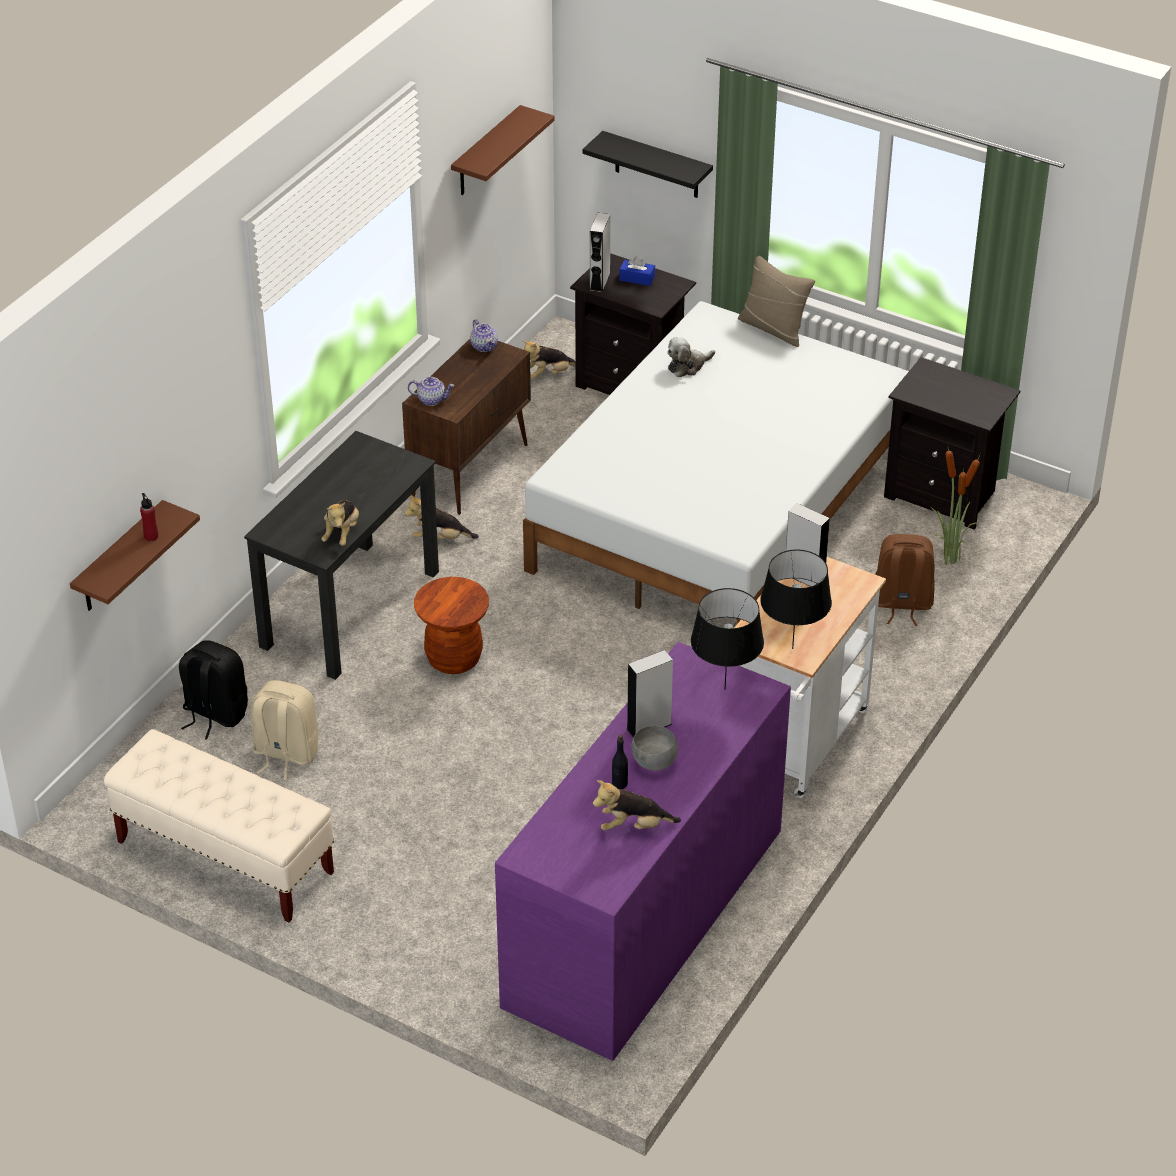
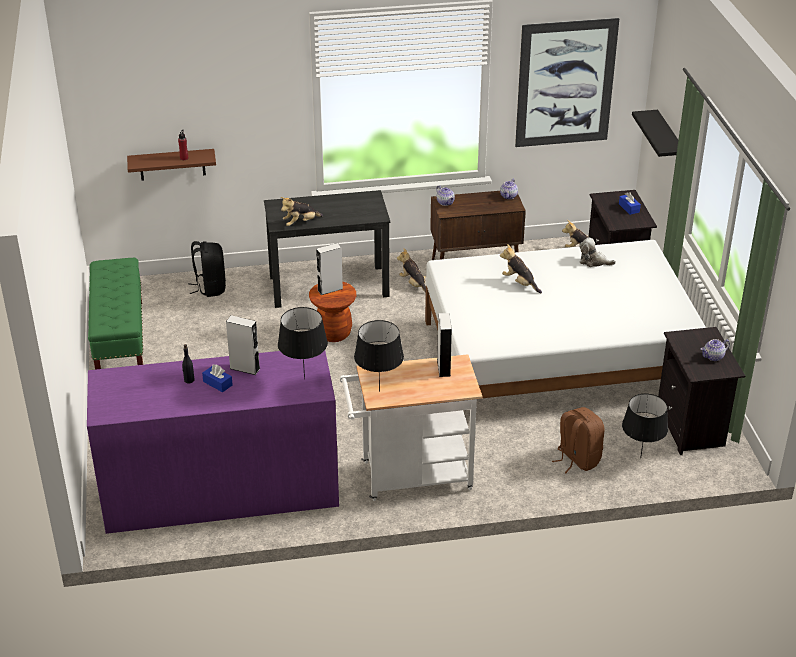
camera: 50 degrees right, 5 degrees down
beige bench [104,729,334,923] -> green bench [88,258,143,370]
beige backpack [252,680,318,780] -> none
brown shelf [451,105,555,195] -> picture [515,18,619,147]
grey speaker [589,213,610,292] -> grey speaker moved to [316,243,343,295]
plush toy [593,780,681,831] -> plush toy moved to [500,244,542,293]
grey bowl [632,725,678,771] -> blue tissue box [202,365,233,392]
beige pillow [738,256,815,347] -> none
potted plant [930,449,980,565] -> black table lamp [622,394,668,455]
none -> teapot [701,339,730,361]

